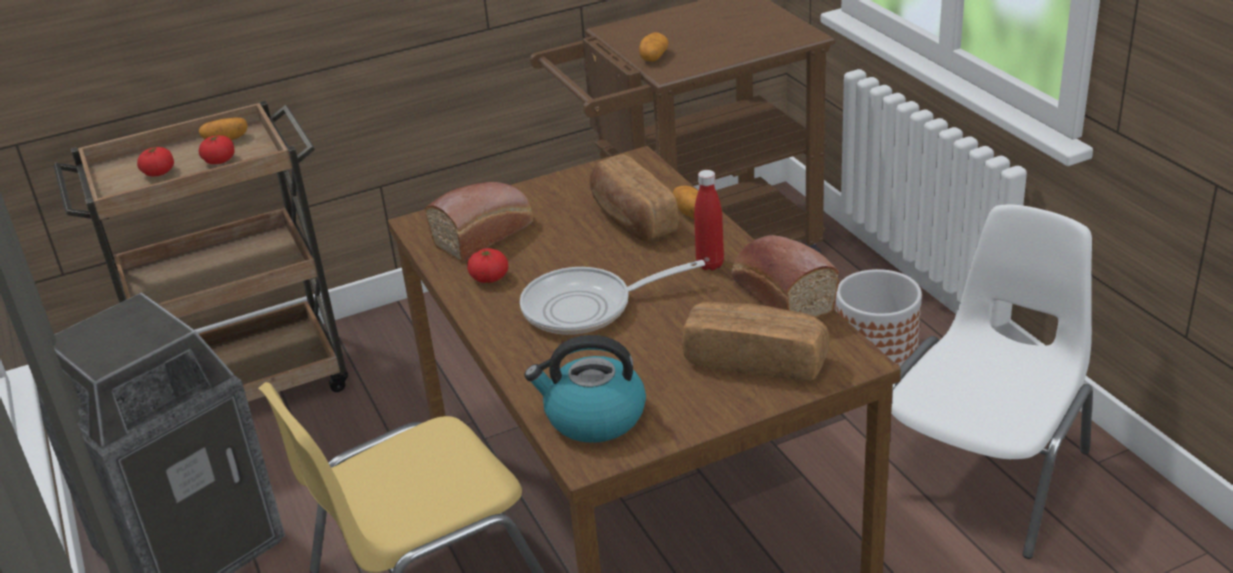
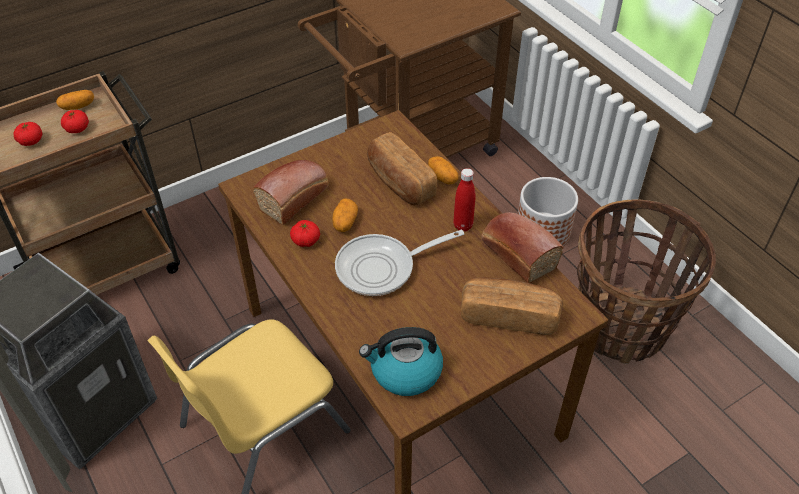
camera: 10 degrees left, 15 degrees up
potato [639,32,669,62] -> potato moved to [332,198,358,232]
white chair [891,204,1093,559] -> basket [577,199,716,364]

